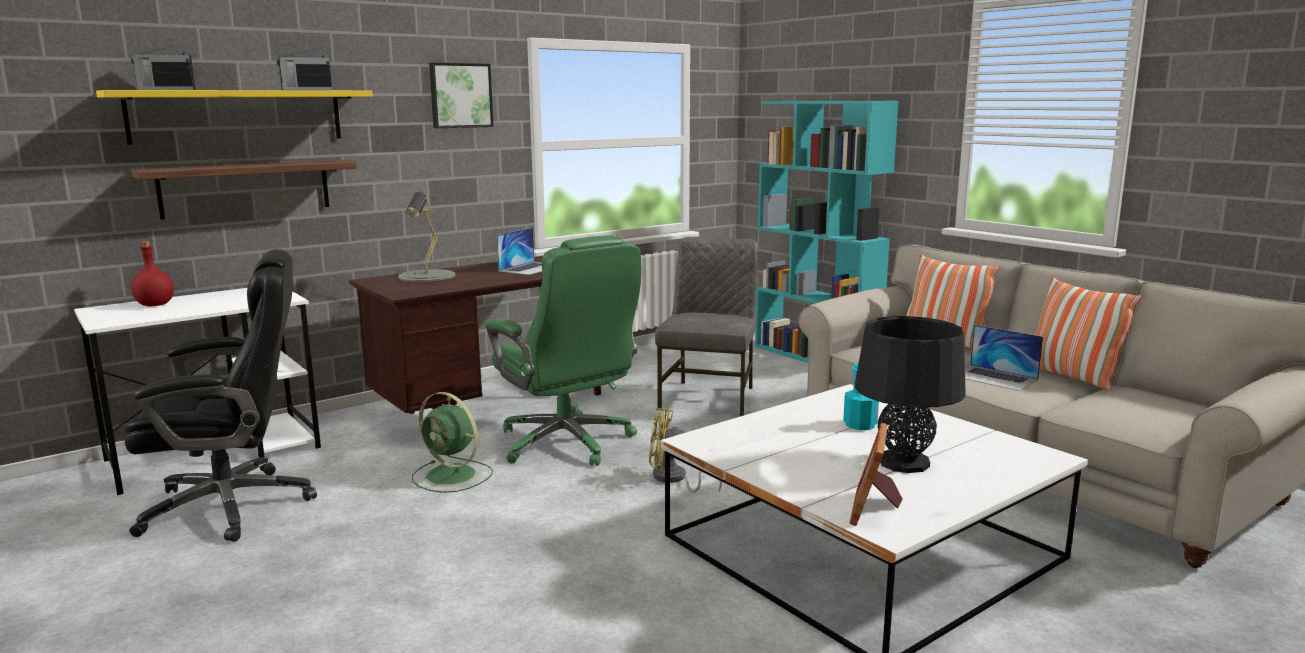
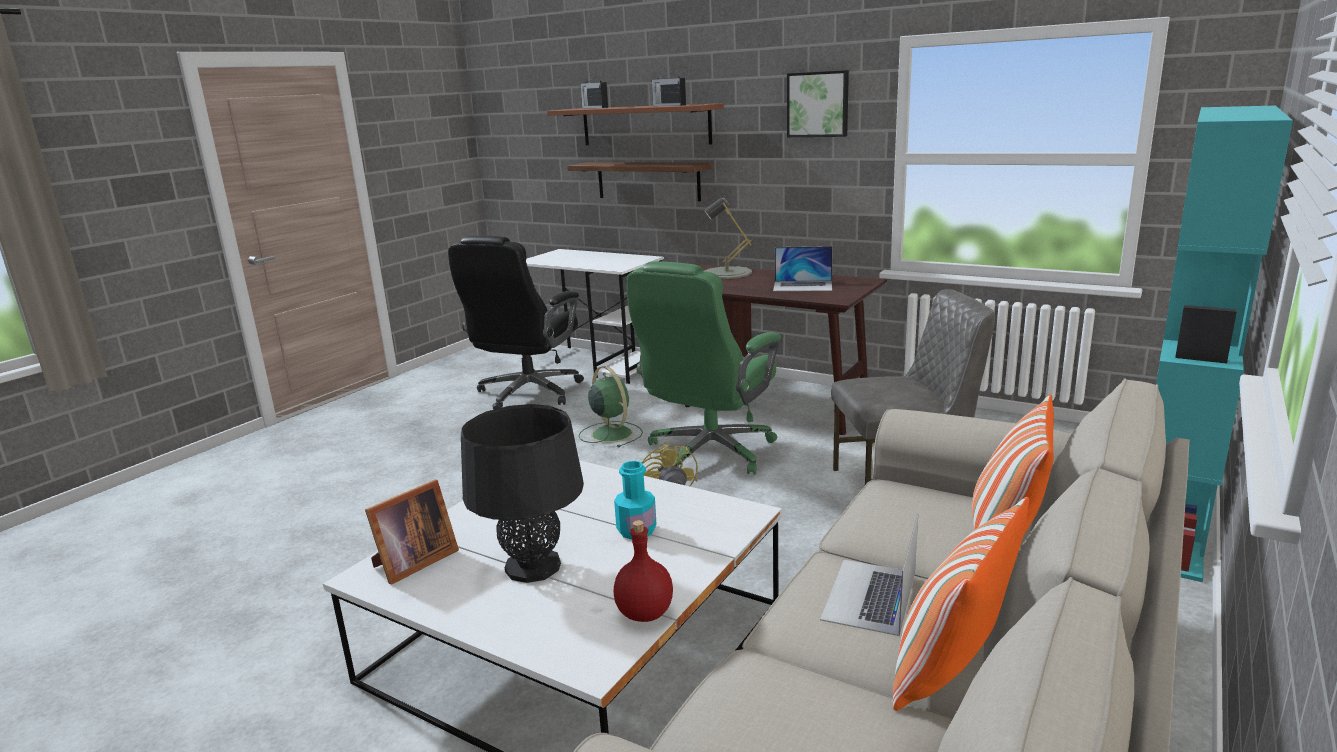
camera: 70 degrees right, 5 degrees up
yellow shelf [96,90,373,145] -> brown shelf [547,103,724,145]
black office chair [125,249,317,542] -> black office chair turned 60 degrees clockwise [448,236,584,410]
red bottle [131,241,174,306] -> red bottle moved to [614,520,673,622]
green fan [412,392,493,493] -> green fan turned 135 degrees clockwise [579,366,643,448]
picture frame [850,423,903,526] -> picture frame turned 135 degrees clockwise [365,480,459,585]

